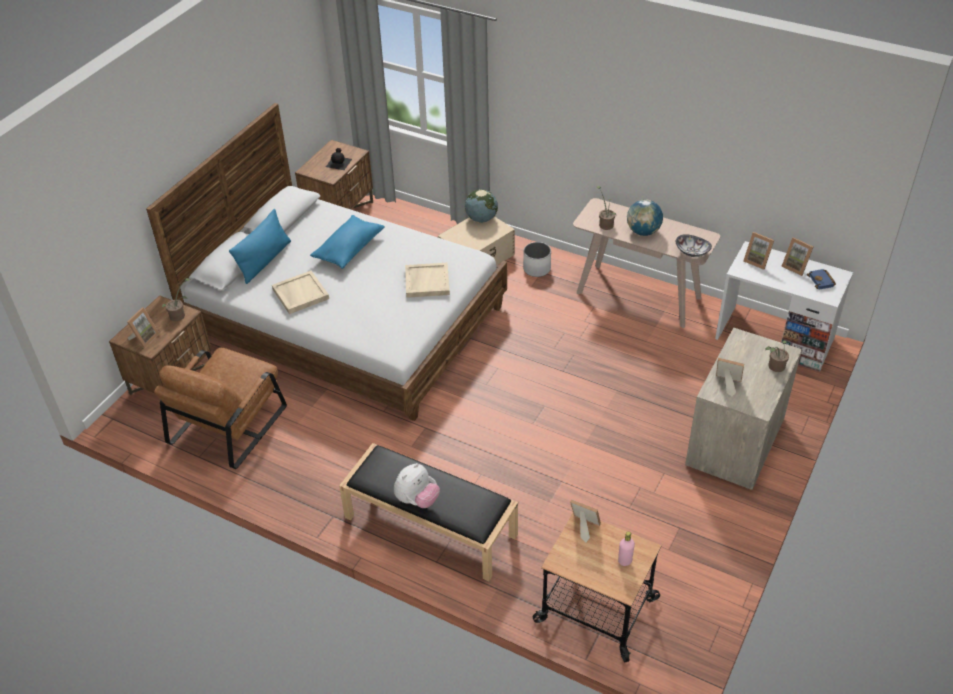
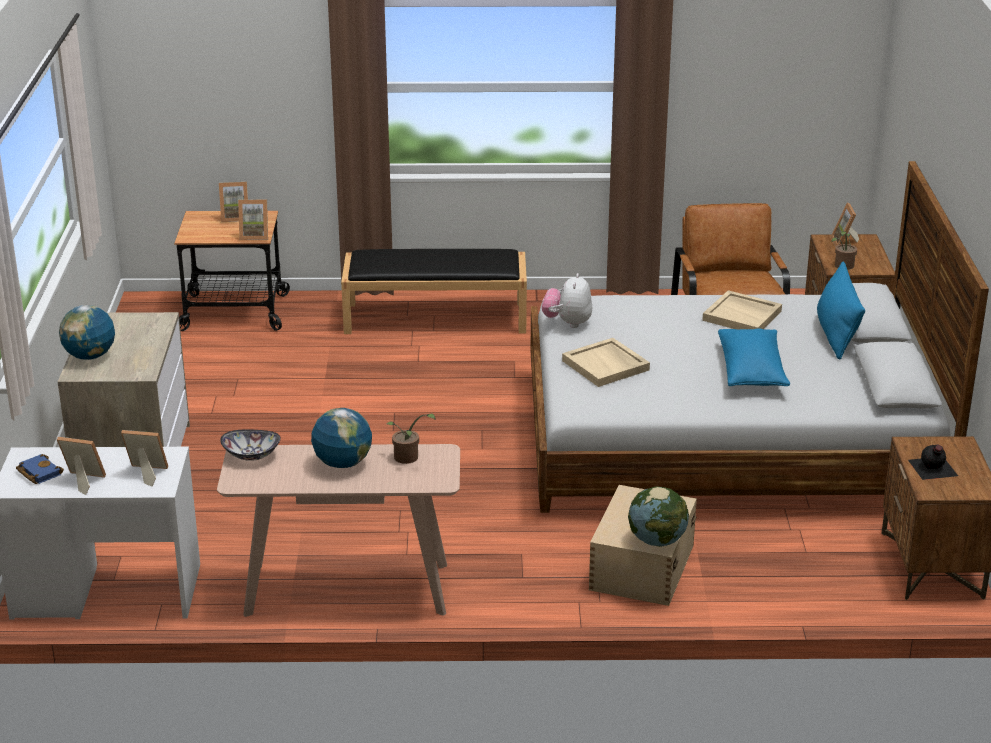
camera: 150 degrees right, 15 degrees down
plush toy [394,463,440,508] -> plush toy moved to [542,273,592,328]
white planter [523,242,551,277] -> none
pink bottle [618,531,635,566] -> none
picture frame [716,357,744,397] -> picture frame moved to [219,182,248,222]
potted plant [765,341,789,372] -> globe [59,305,115,360]

